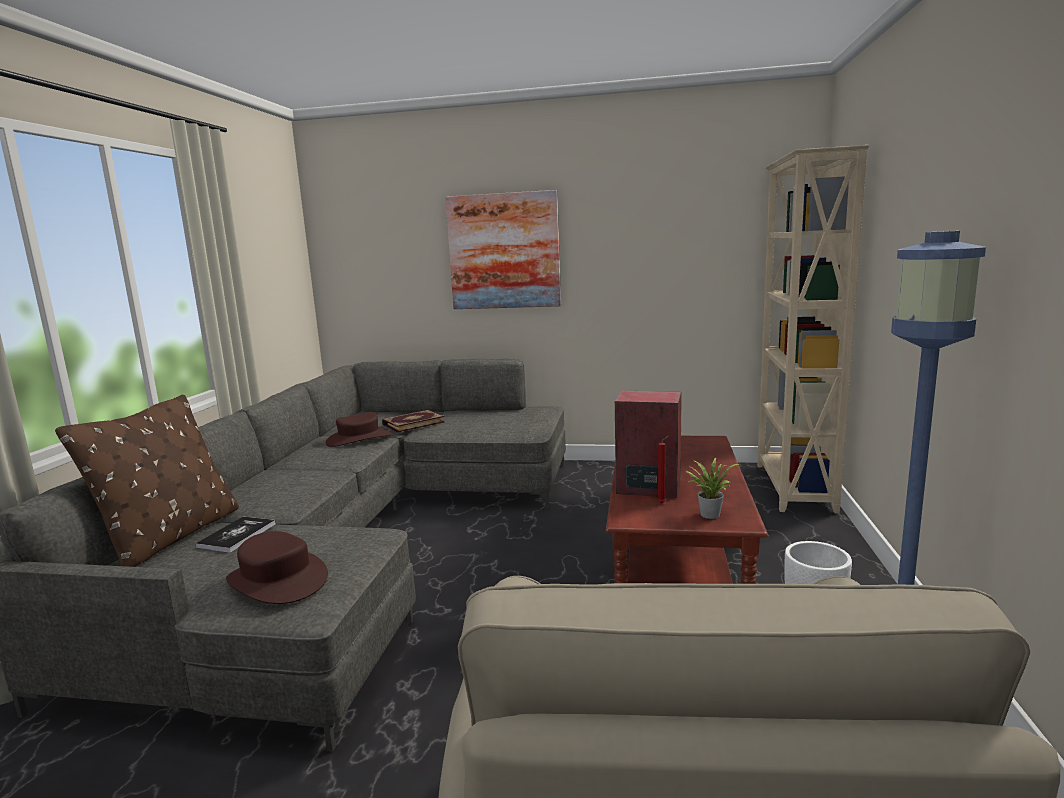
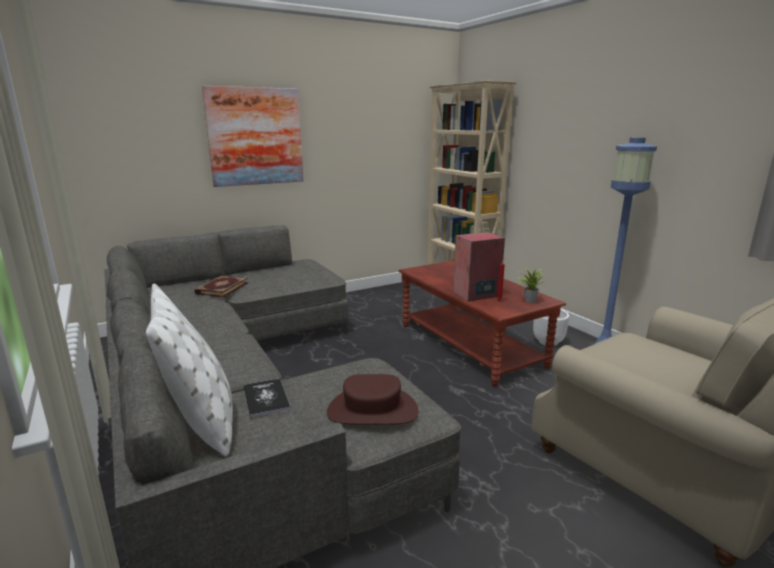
camera: 40 degrees left, 5 degrees up
brown pillow [55,394,239,567] -> white pillow [146,284,233,457]
brown hat [326,412,392,447] -> none

